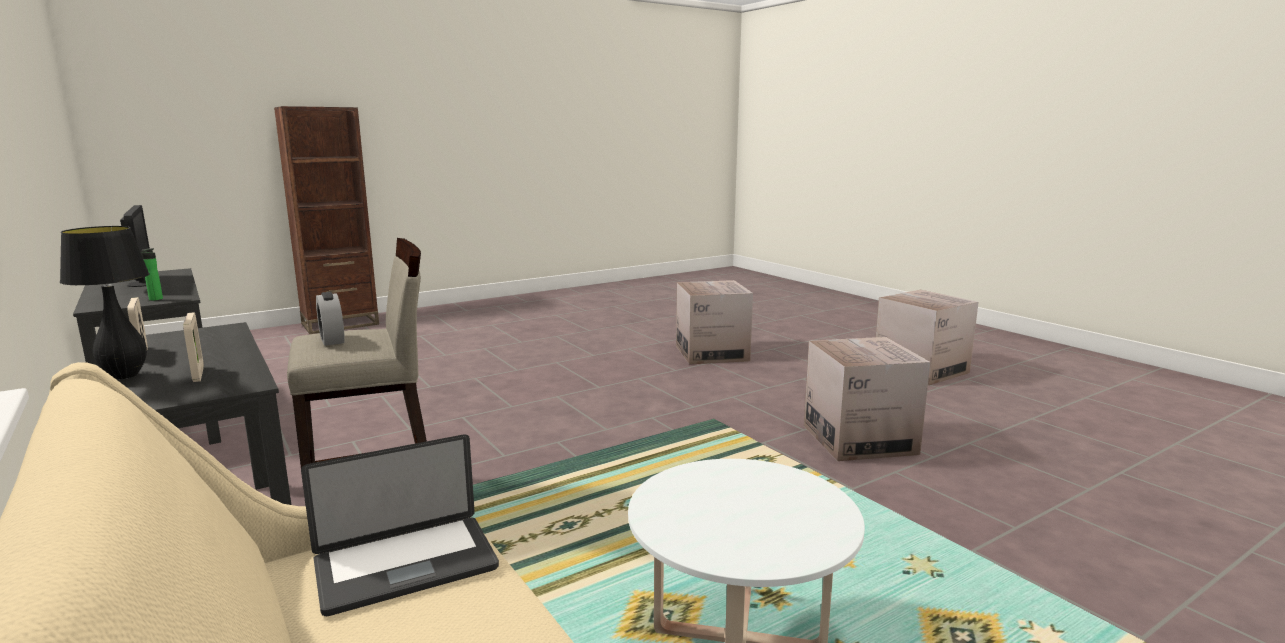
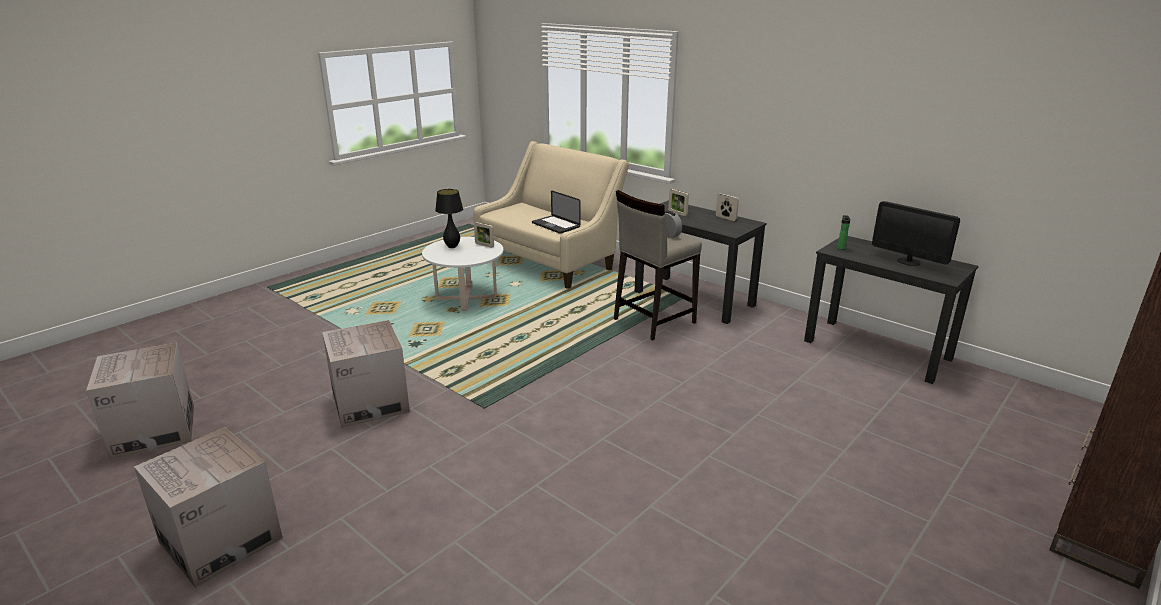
camera: 165 degrees right, 10 degrees up
black table lamp [60,226,150,379] -> black table lamp moved to [435,189,463,248]
laptop [301,434,499,616] -> laptop turned 90 degrees counterclockwise [532,190,581,234]
cardboard box [676,280,753,365] -> cardboard box moved to [86,343,194,460]
none -> picture frame [474,222,494,248]

